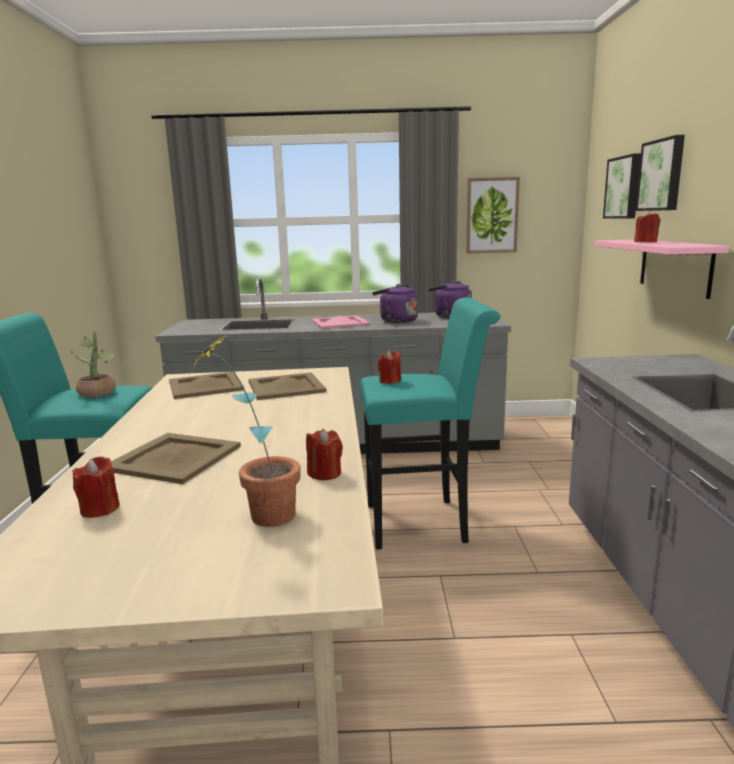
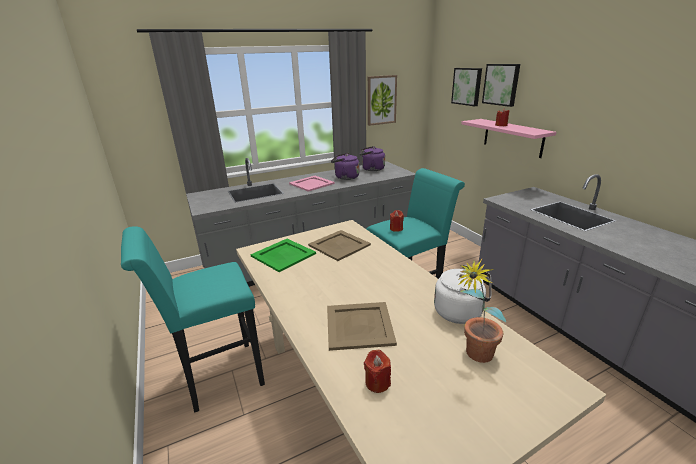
camera: 25 degrees left, 10 degrees up
potted plant [68,331,116,397] -> none
beige tray [169,372,244,399] -> green tray [251,239,316,272]
red candle [306,429,343,480] -> white kettle [434,265,491,324]

